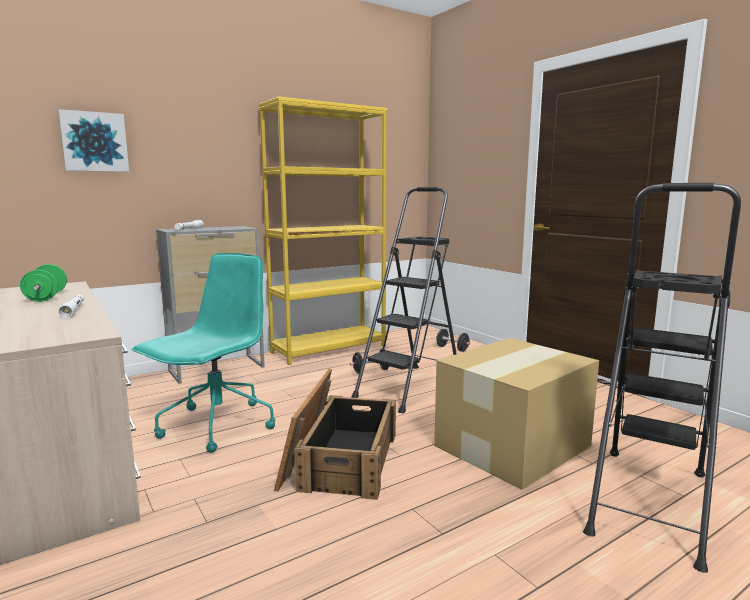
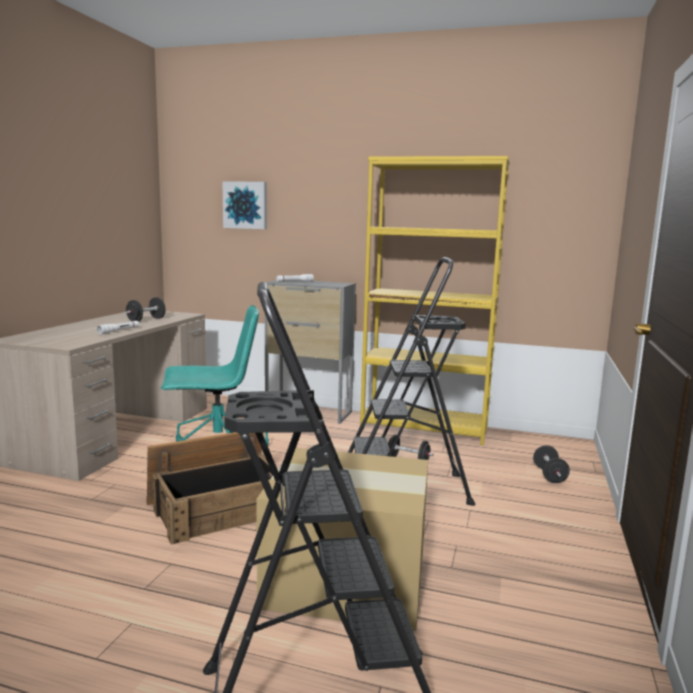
camera: 50 degrees right, 0 degrees up
green dumbbell [20,264,67,302] -> black dumbbell [126,297,166,321]

